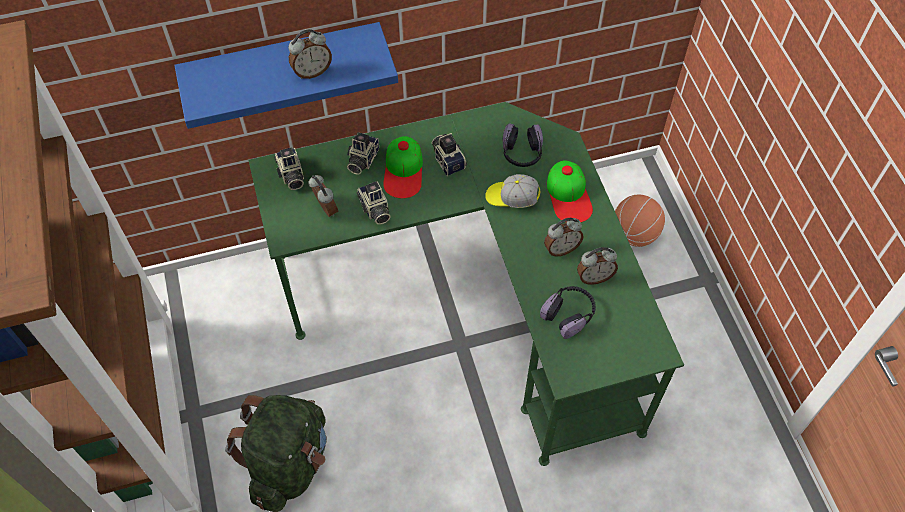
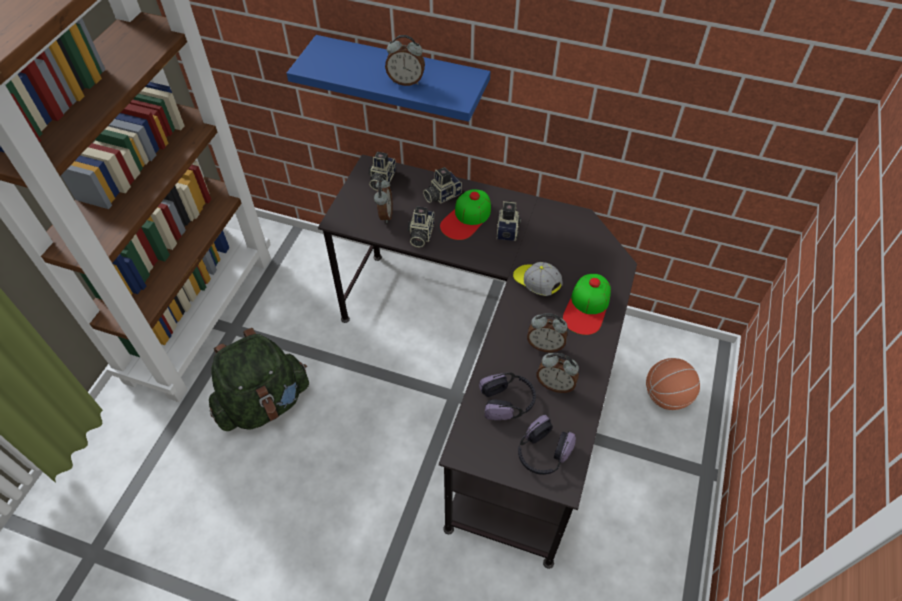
camera: 35 degrees right, 5 degrees down
green desk [248,102,684,466] -> black desk [318,154,637,569]
headphones [503,123,543,167] -> headphones moved to [518,415,576,475]

